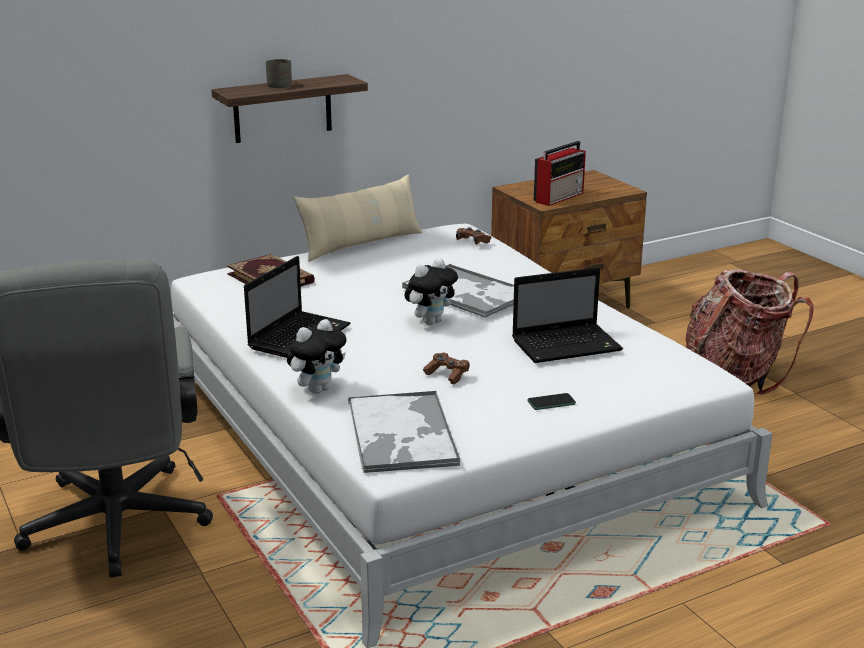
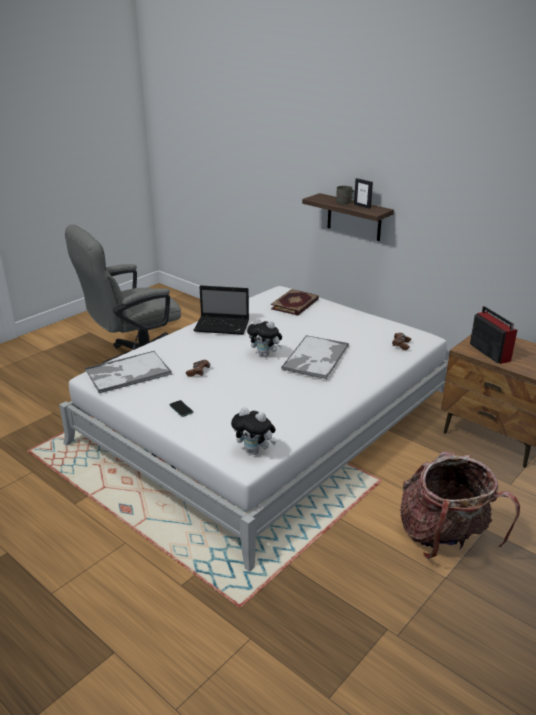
camera: 70 degrees right, 5 degrees up
plush toy [287,319,347,394] -> plush toy moved to [231,407,276,455]
beige pillow [294,174,422,261] -> none
laptop [512,267,623,363] -> none
radio [534,141,586,206] -> radio turned 135 degrees counterclockwise [470,306,517,364]
none -> picture frame [354,178,373,209]

